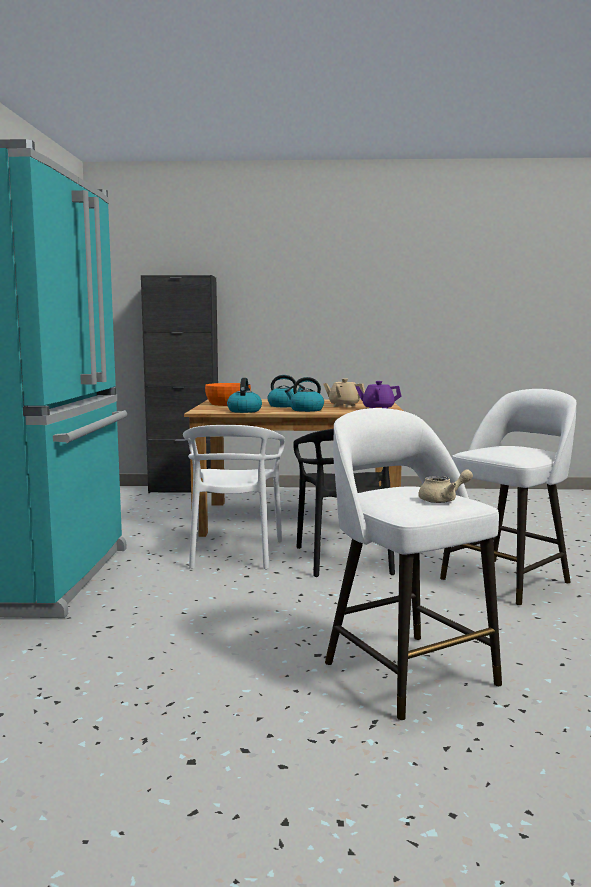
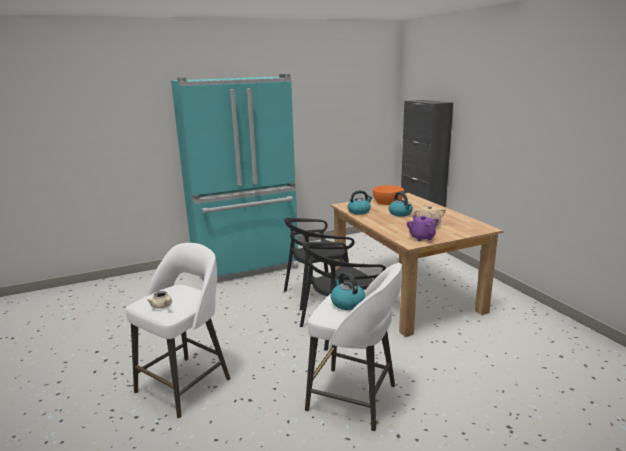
camera: 65 degrees right, 10 degrees up
white chair [183,425,285,569] -> black chair [284,217,355,310]
kettle [285,377,324,412] -> kettle moved to [331,272,366,310]

